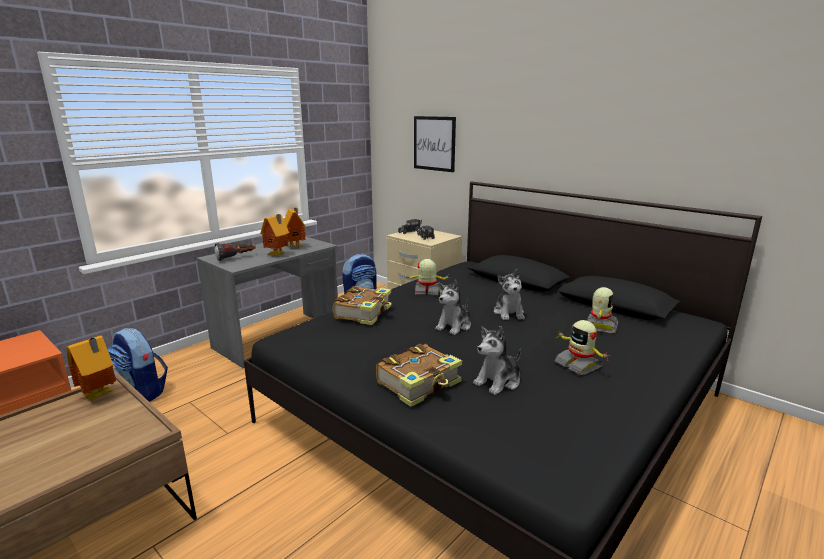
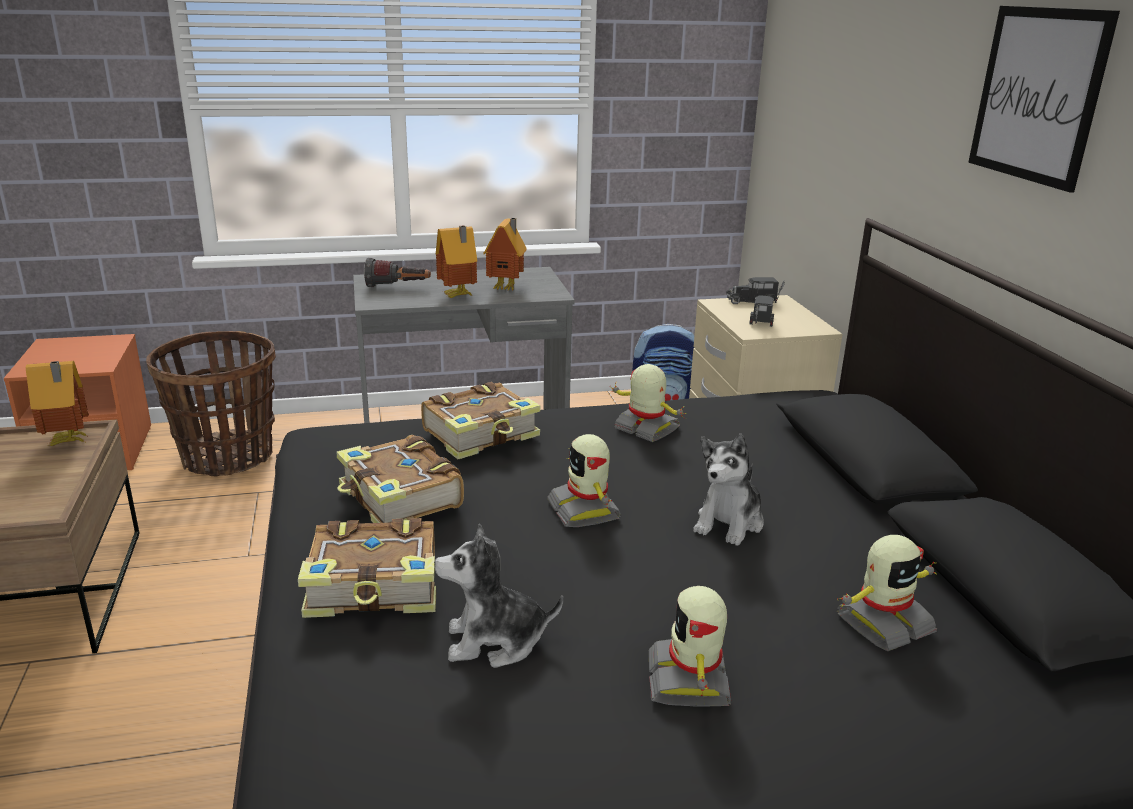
camera: 35 degrees right, 5 degrees up
backpack [107,328,168,402] -> basket [146,331,276,476]
picture [414,116,456,172] -> picture moved to [968,6,1120,192]
plush toy [435,280,471,335] -> toy robot [547,434,621,527]
none -> book [336,435,464,523]

